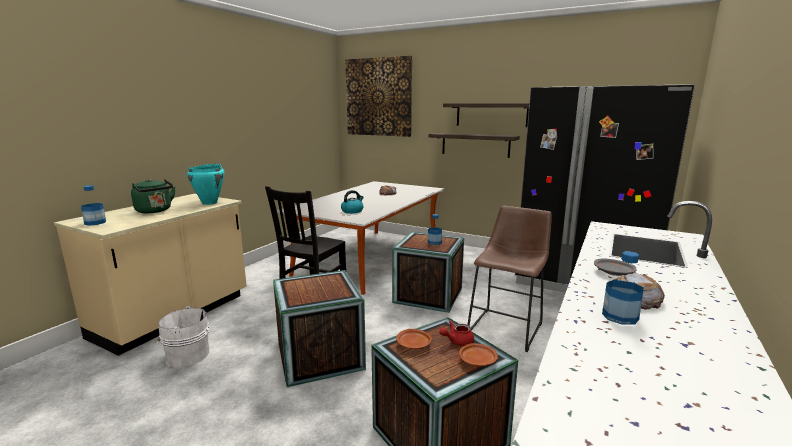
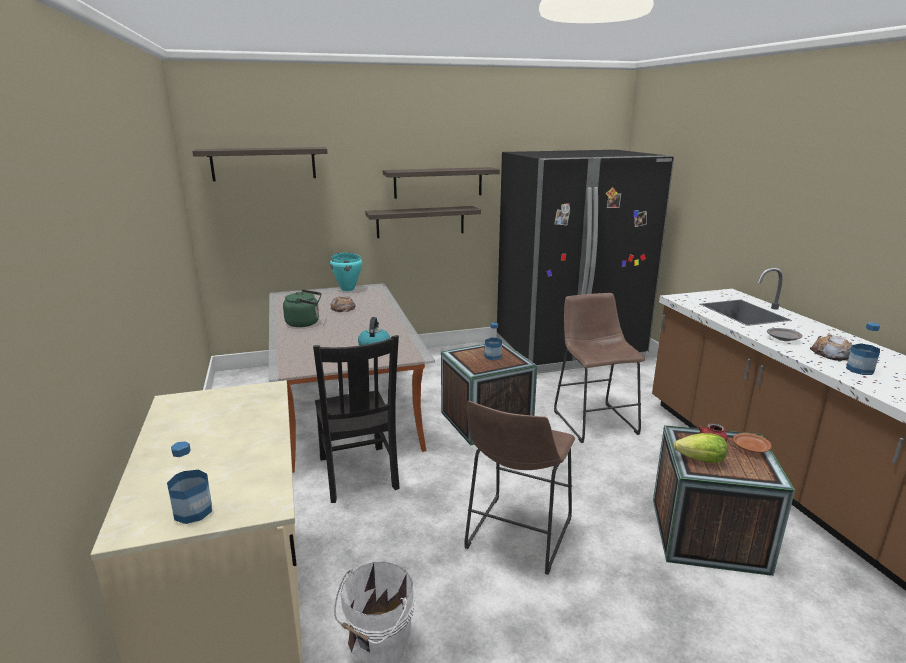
camera: 45 degrees left, 5 degrees up
green kettle [131,179,175,213] -> green kettle moved to [283,289,321,327]
turquoise cooking pot [187,164,225,205] -> turquoise cooking pot moved to [330,252,362,291]
crate [273,270,366,387] -> brown stool [464,401,575,575]
picture [345,56,412,137] -> shelf [192,147,328,181]
brown plate [396,329,432,349] -> lettuce [674,433,728,463]

